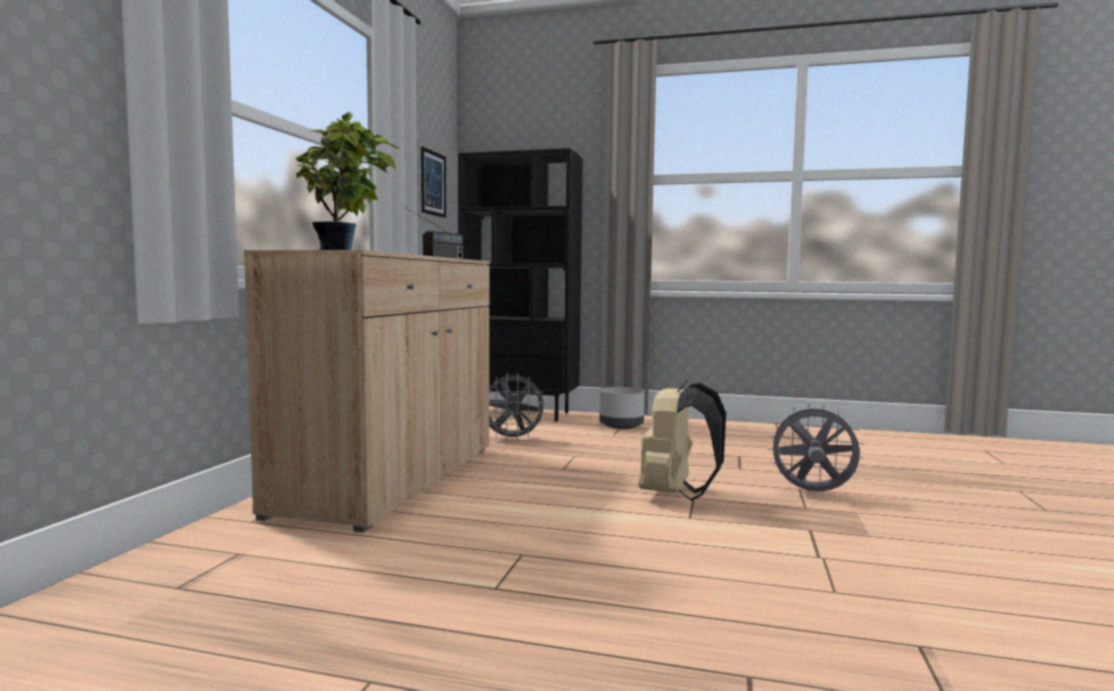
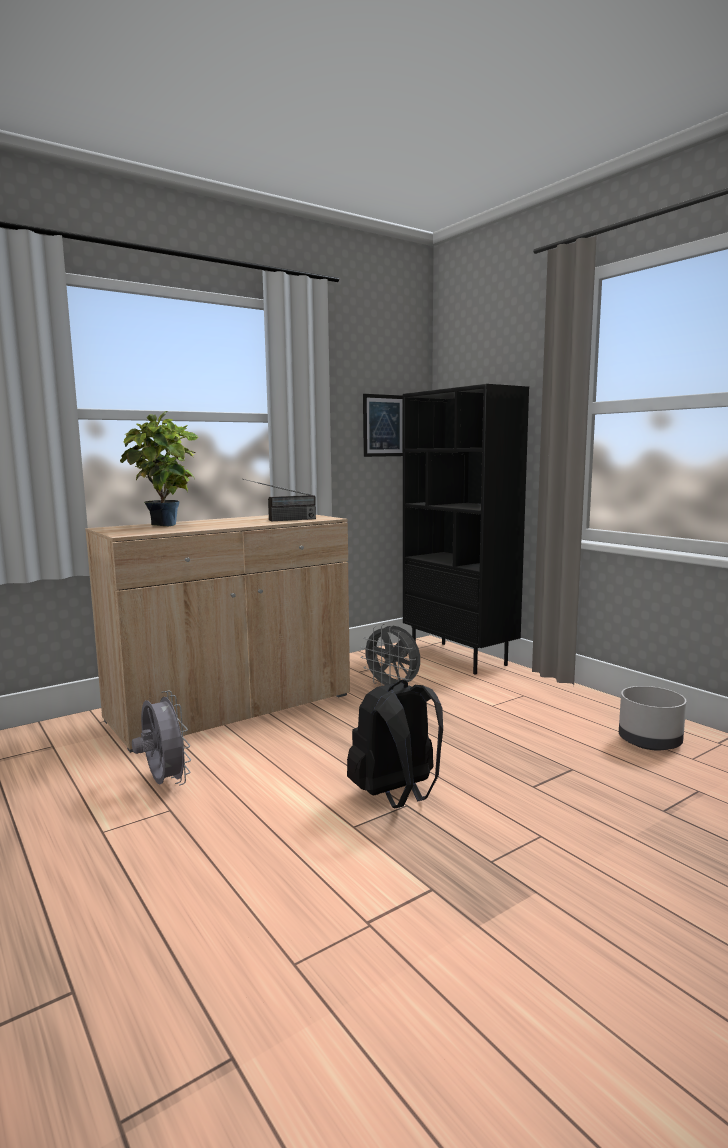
camera: 40 degrees right, 5 degrees up
grey planter [599,387,645,429] -> grey planter moved to [619,686,686,751]
beige backpack [638,379,726,501] -> black backpack [347,680,443,808]
grey fan [767,403,864,492] -> grey fan moved to [132,691,191,786]

